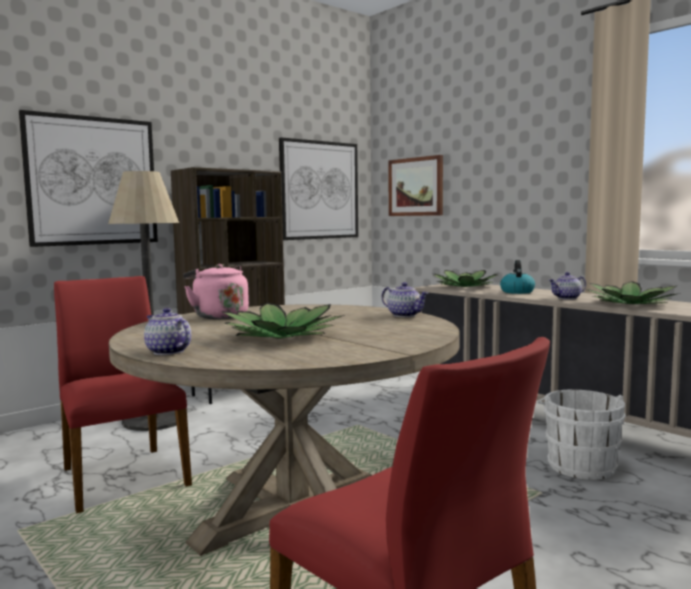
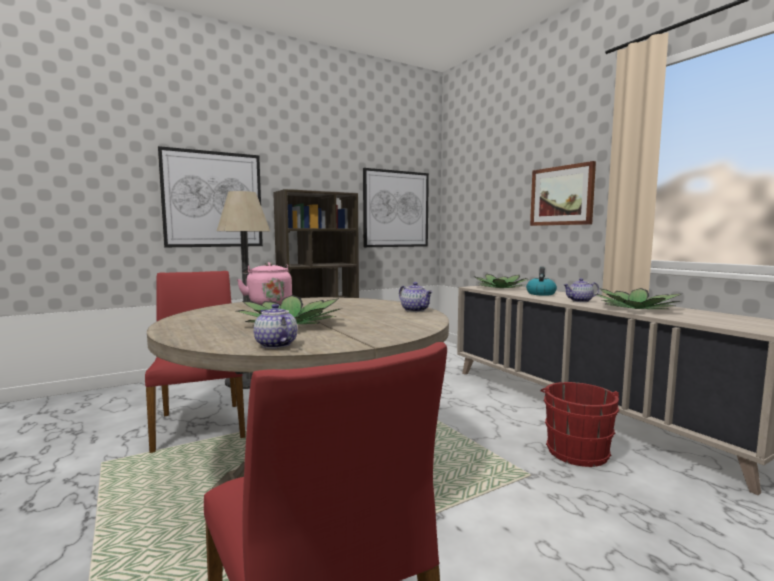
camera: 10 degrees right, 0 degrees up
teapot [144,308,191,355] -> teapot moved to [254,304,297,349]
picture [388,155,443,216] -> picture moved to [530,161,596,226]
white bucket [537,390,626,480] -> red bucket [540,382,620,467]

